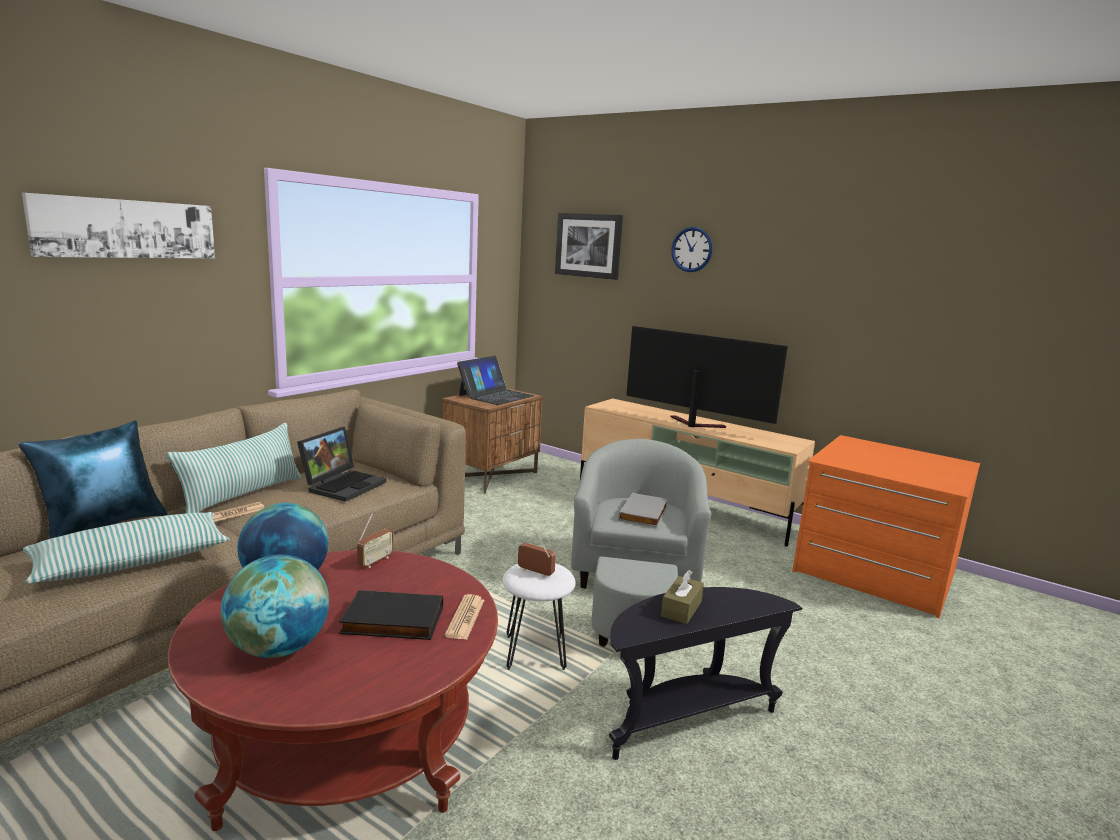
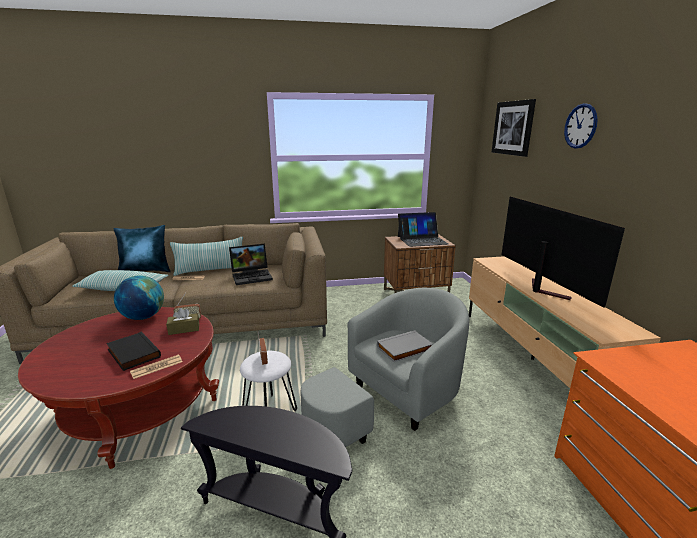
camera: 45 degrees right, 5 degrees up
picture [22,193,215,259] -> none
globe [221,554,329,658] -> none
brown tissue box [661,570,704,624] -> brown tissue box moved to [166,308,199,335]

